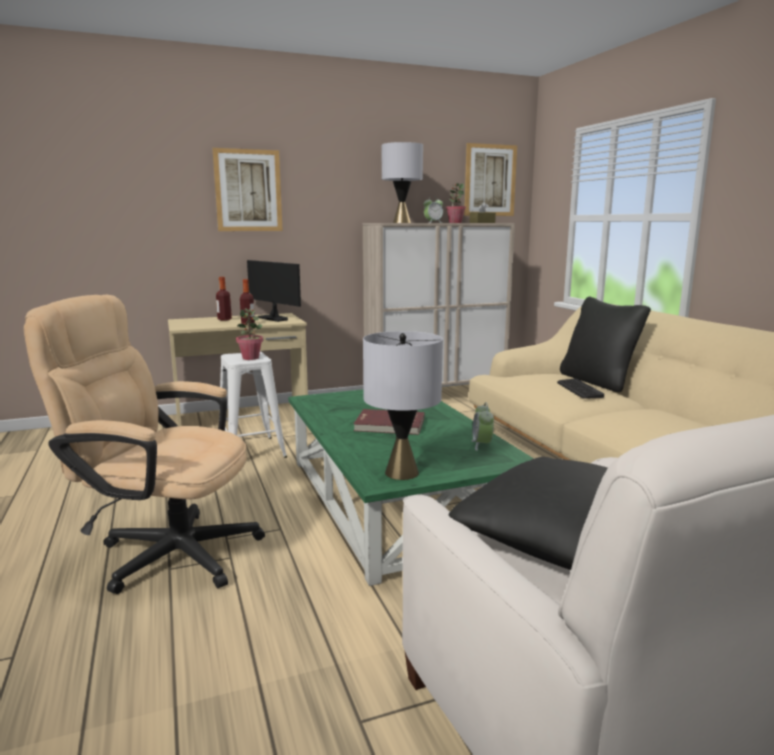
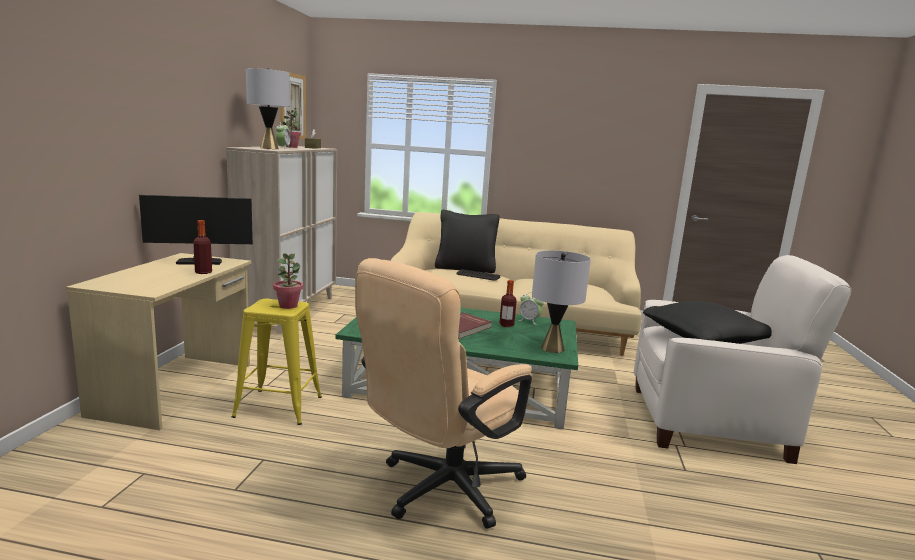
camera: 60 degrees left, 0 degrees up
picture [213,148,283,231] -> none
bottle [216,277,232,321] -> bottle moved to [499,280,517,327]
white stool [219,352,287,458] -> yellow stool [232,299,322,425]

